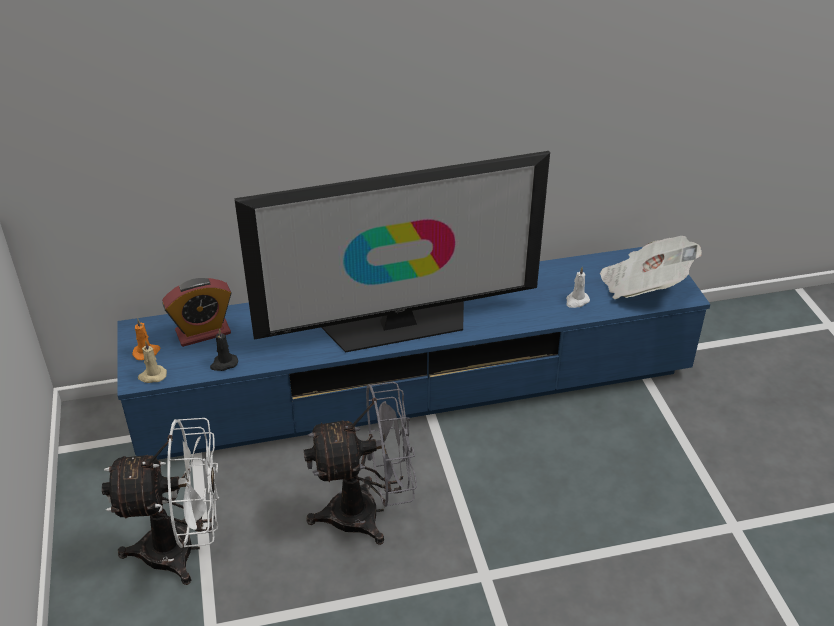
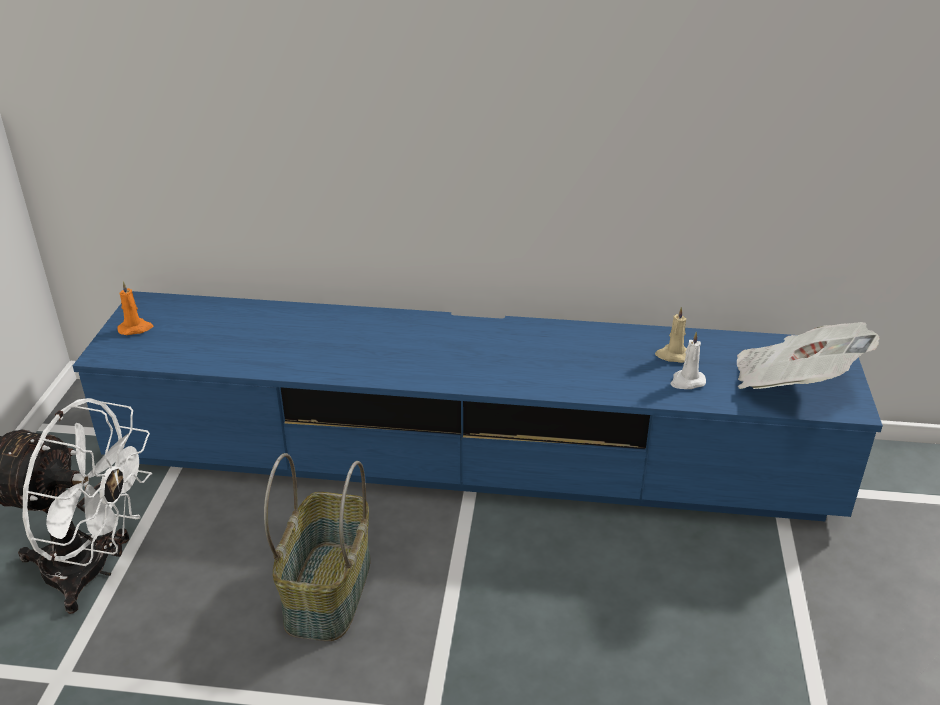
camera: 20 degrees right, 5 degrees down
beige candle [138,341,167,383] -> beige candle moved to [655,307,687,363]
alarm clock [162,278,231,347] -> none
black candle [210,329,238,371] -> none
television [234,151,550,353] -> none
grey fan [304,382,417,545] -> basket [264,453,371,641]

